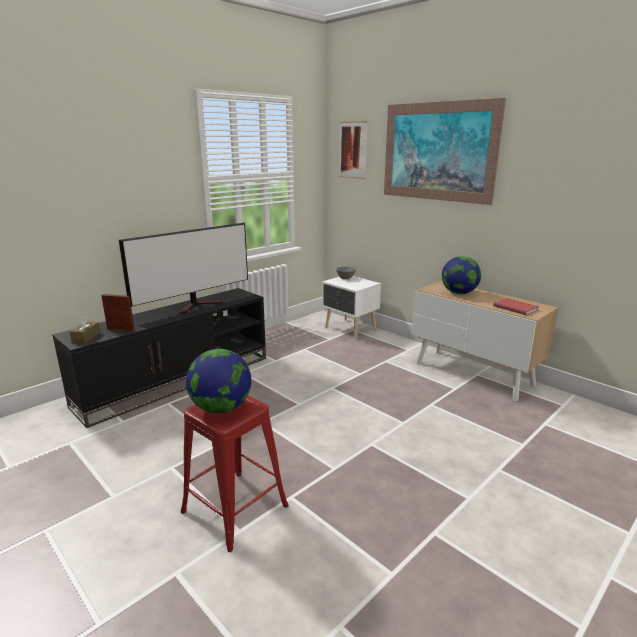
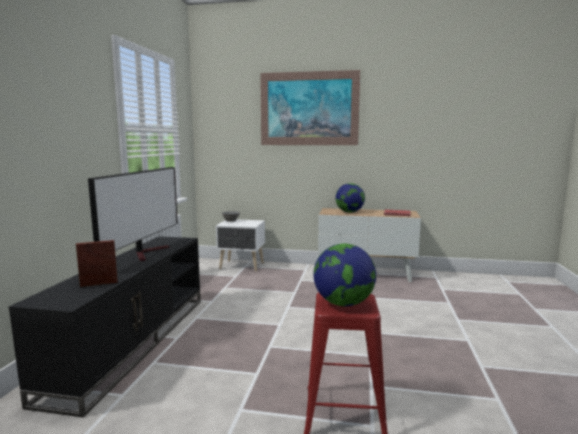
camera: 35 degrees left, 10 degrees down
brown tissue box [70,316,101,343] -> none
picture [339,121,368,179] -> none

